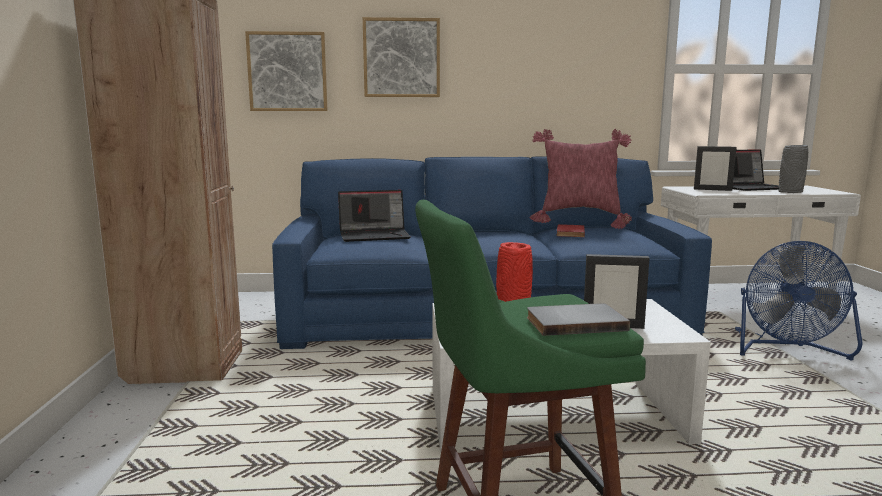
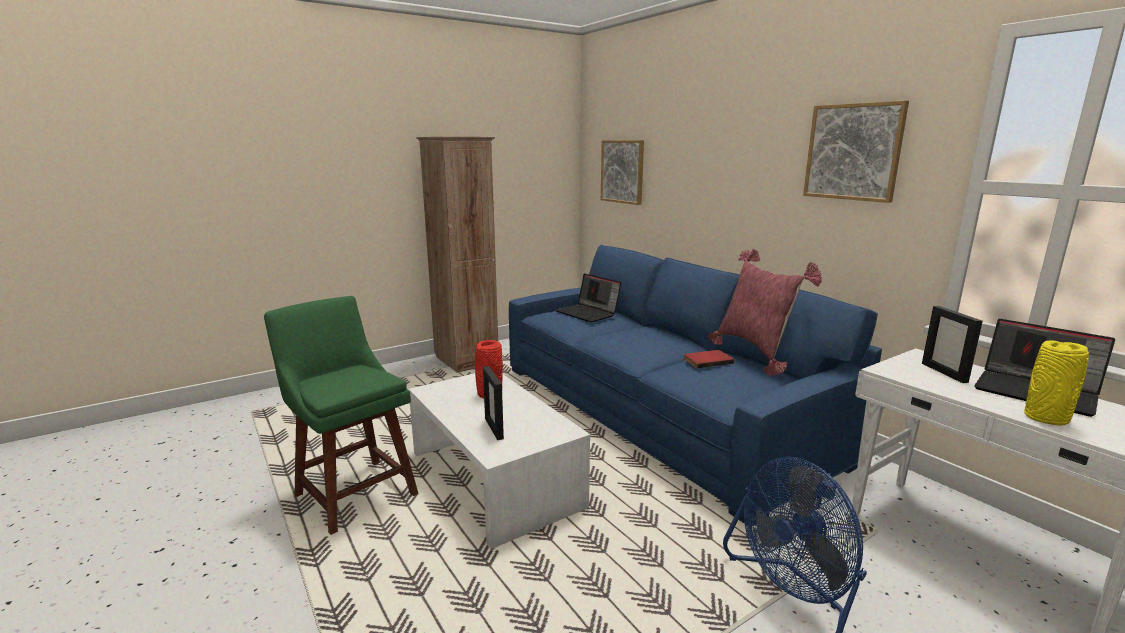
camera: 60 degrees right, 5 degrees up
picture [363,17,440,97] -> picture moved to [803,101,909,203]
grey book [527,303,630,336] -> none
grey vase [779,145,808,193] -> yellow vase [1024,340,1089,426]

